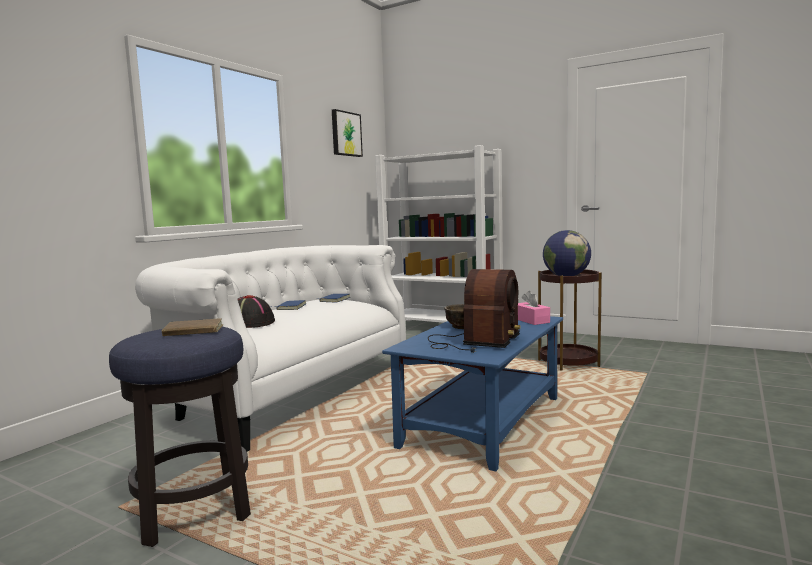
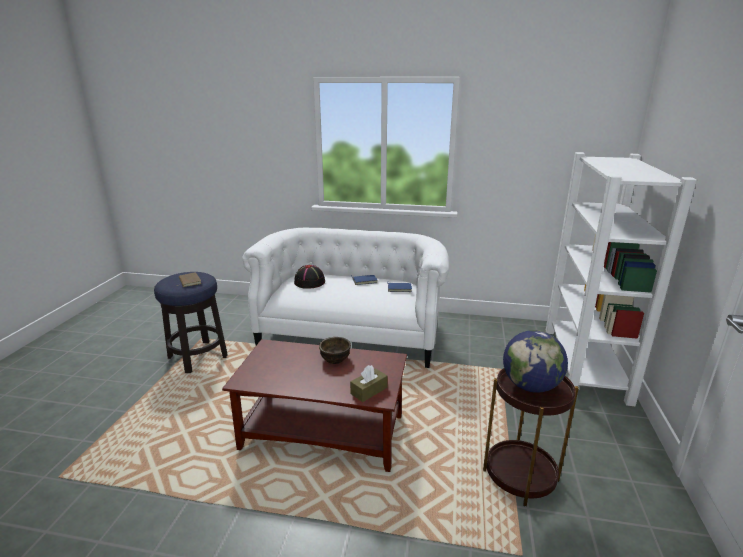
camera: 70 degrees right, 15 degrees up
picture [332,109,363,157] -> none
blue coffee table [382,316,563,471] -> brown coffee table [222,339,407,472]
radio [428,269,520,353] -> none
pink tissue box [518,291,550,325] -> brown tissue box [350,365,388,402]

